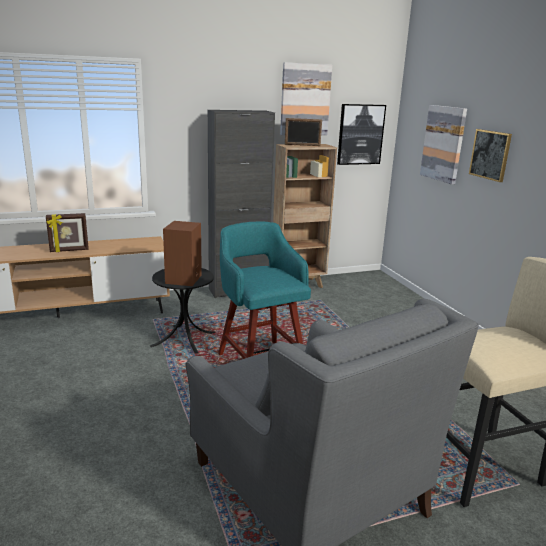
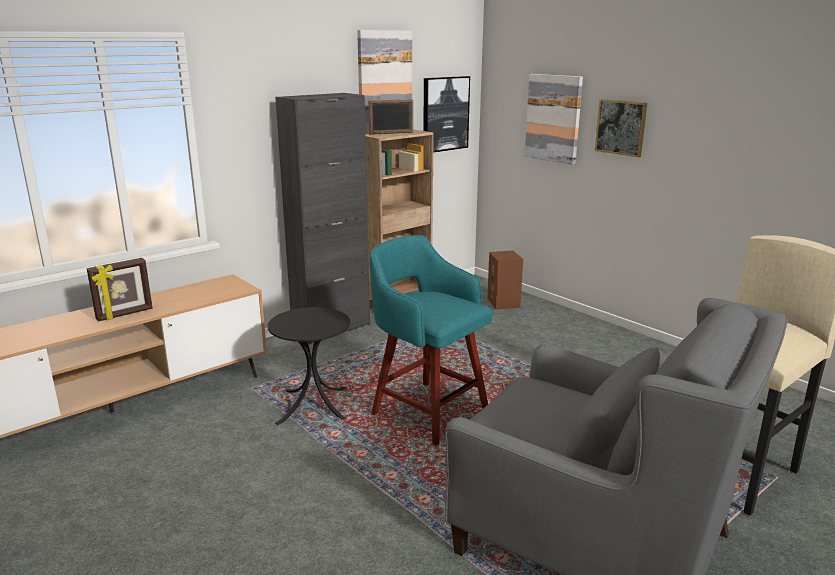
camera: 20 degrees left, 0 degrees up
brown speaker [163,221,202,286] -> brown speaker moved to [487,251,523,310]

